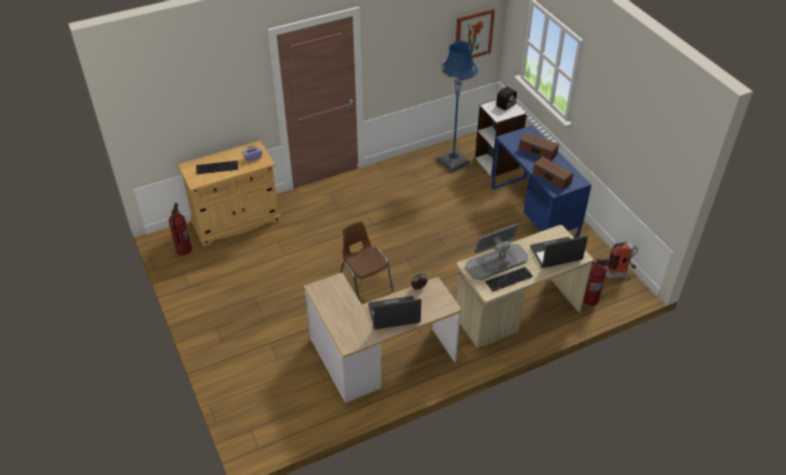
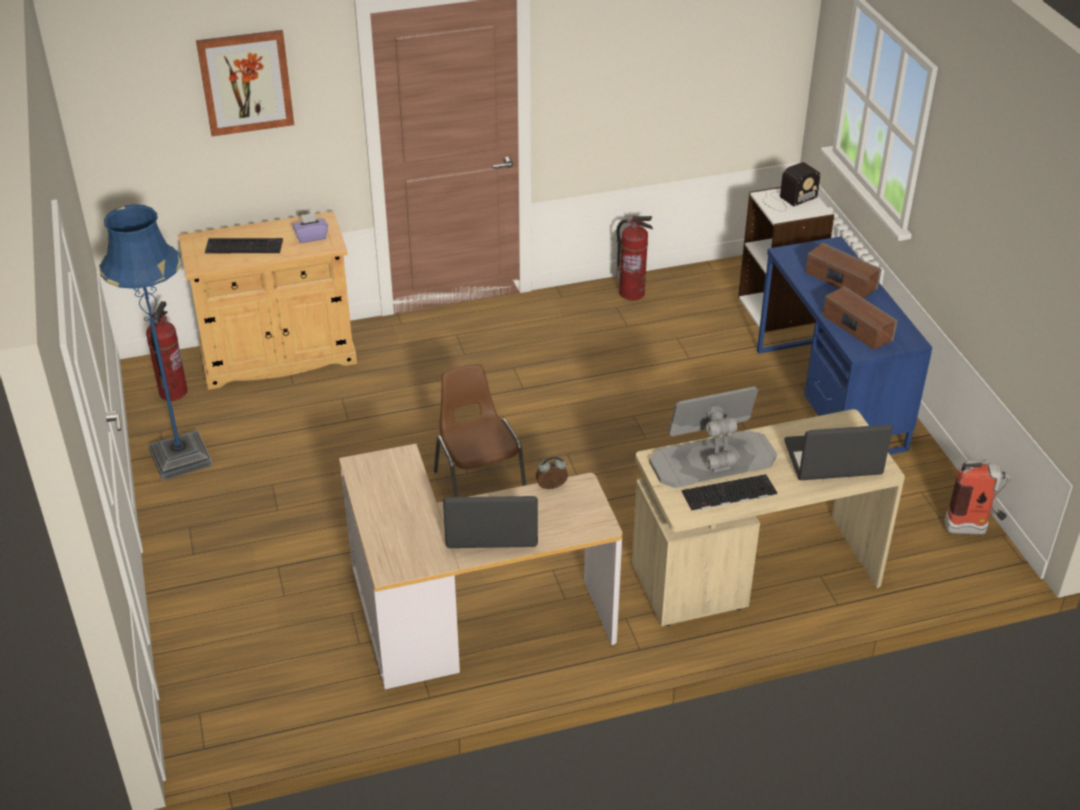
camera: 10 degrees right, 5 degrees down
blue floor lamp [437,41,478,173] -> blue floor lamp moved to [99,204,213,481]
picture [456,8,495,58] -> picture moved to [196,30,294,136]
fire extinguisher [583,259,611,306] -> fire extinguisher moved to [616,216,653,301]

